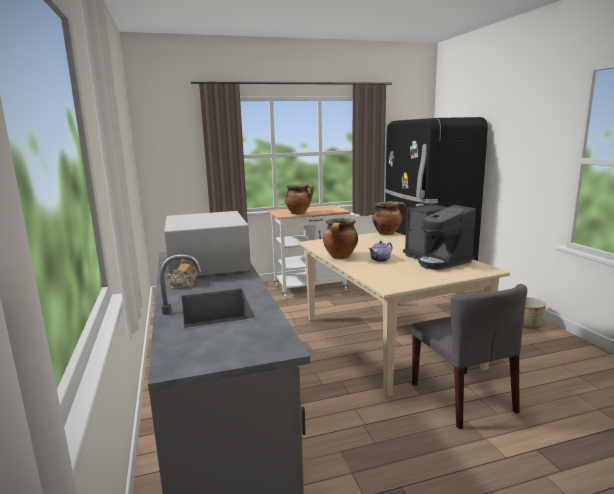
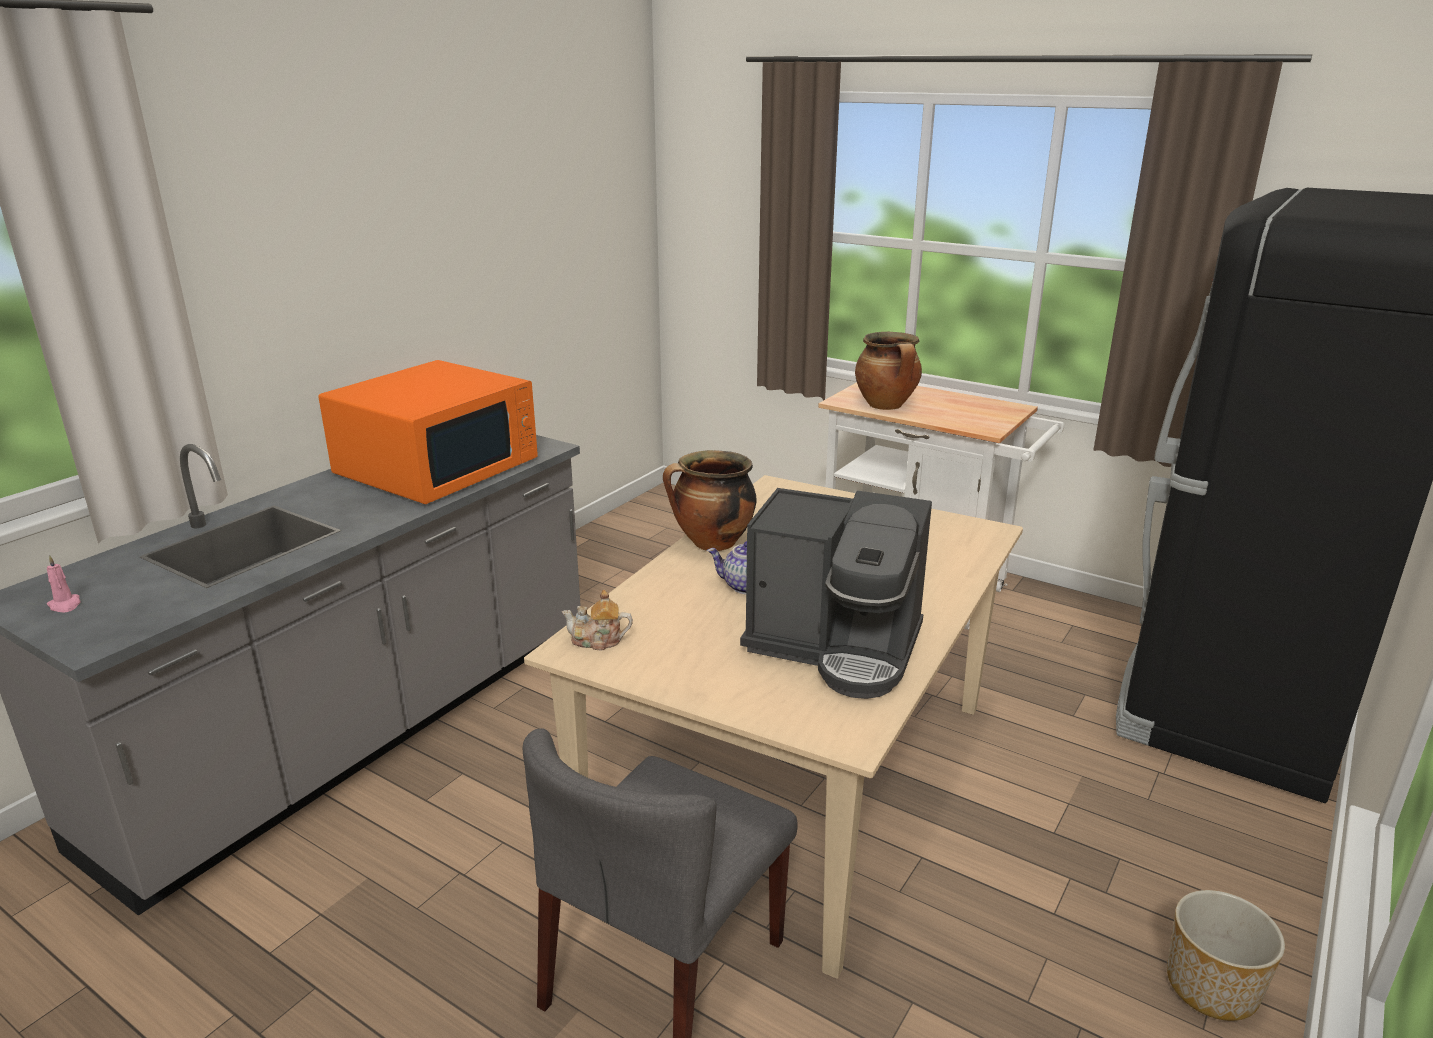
camera: 50 degrees right, 10 degrees up
white microwave [164,211,251,276] -> orange microwave [318,360,538,504]
teapot [166,259,197,289] -> teapot moved to [562,590,633,650]
cooking pot [372,201,406,235] -> none
coffee machine [403,204,476,270] -> coffee machine turned 90 degrees counterclockwise [740,488,932,699]
none -> pink candle [47,555,81,613]

